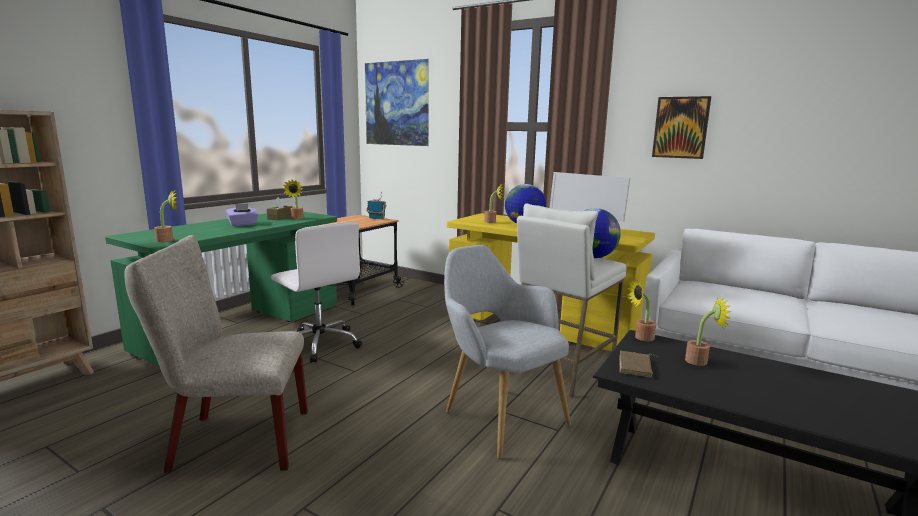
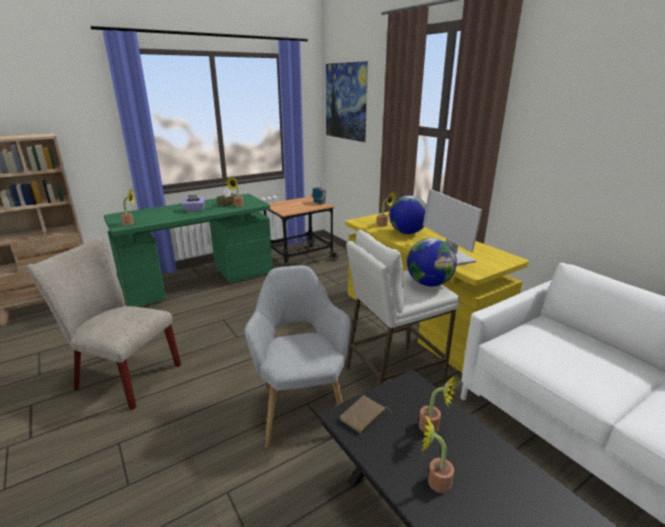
camera: 25 degrees right, 10 degrees up
white office chair [271,222,362,363] -> none
potted plant [627,279,656,341] -> potted plant moved to [421,414,454,493]
picture [652,96,711,159] -> none

